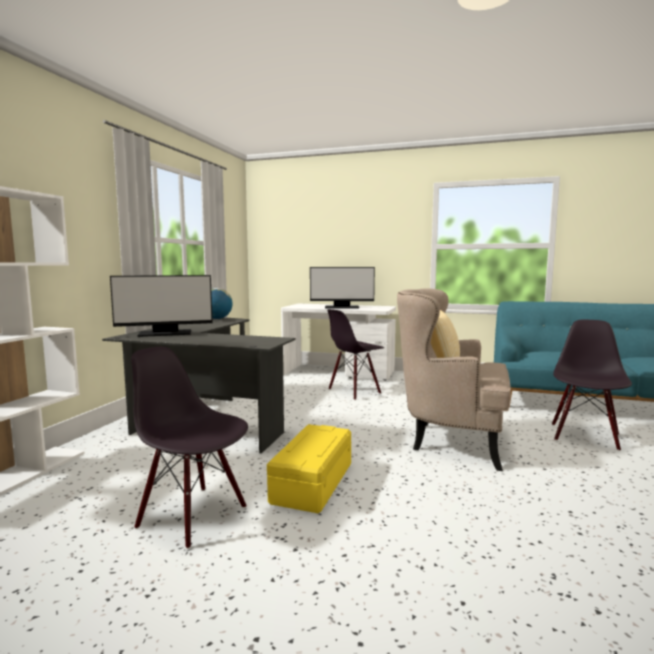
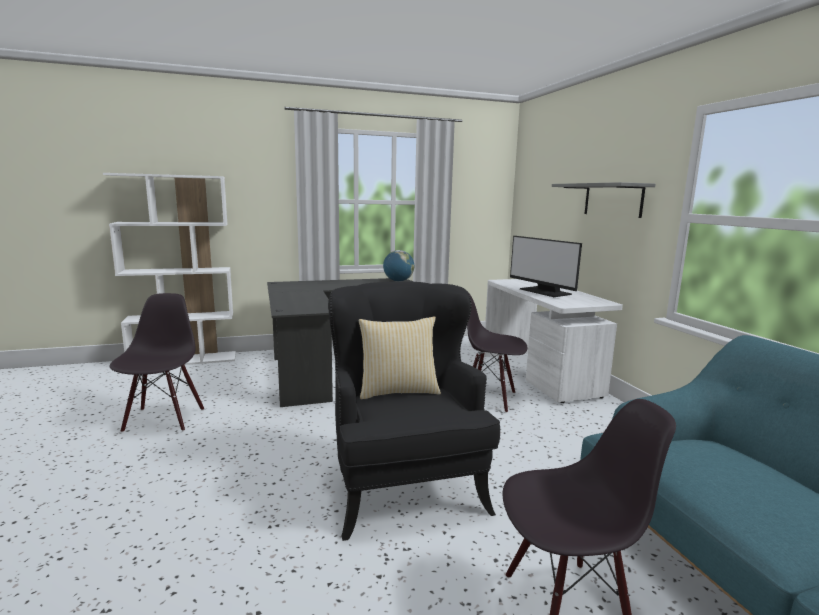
camera: 55 degrees right, 5 degrees up
monitor [110,275,213,337] -> none
yellow storage box [267,424,351,514] -> none
beige armchair [397,288,511,471] -> black armchair [328,282,500,541]
none -> grey shelf [552,182,655,218]

